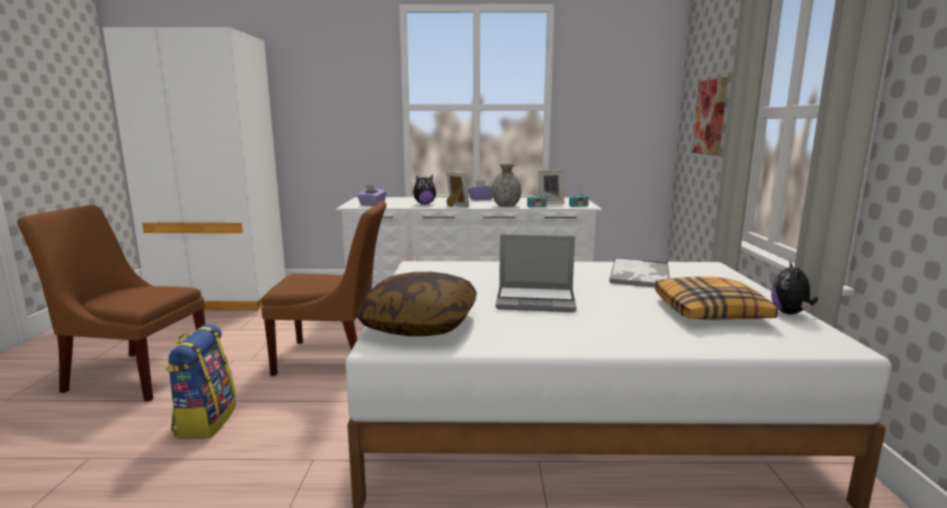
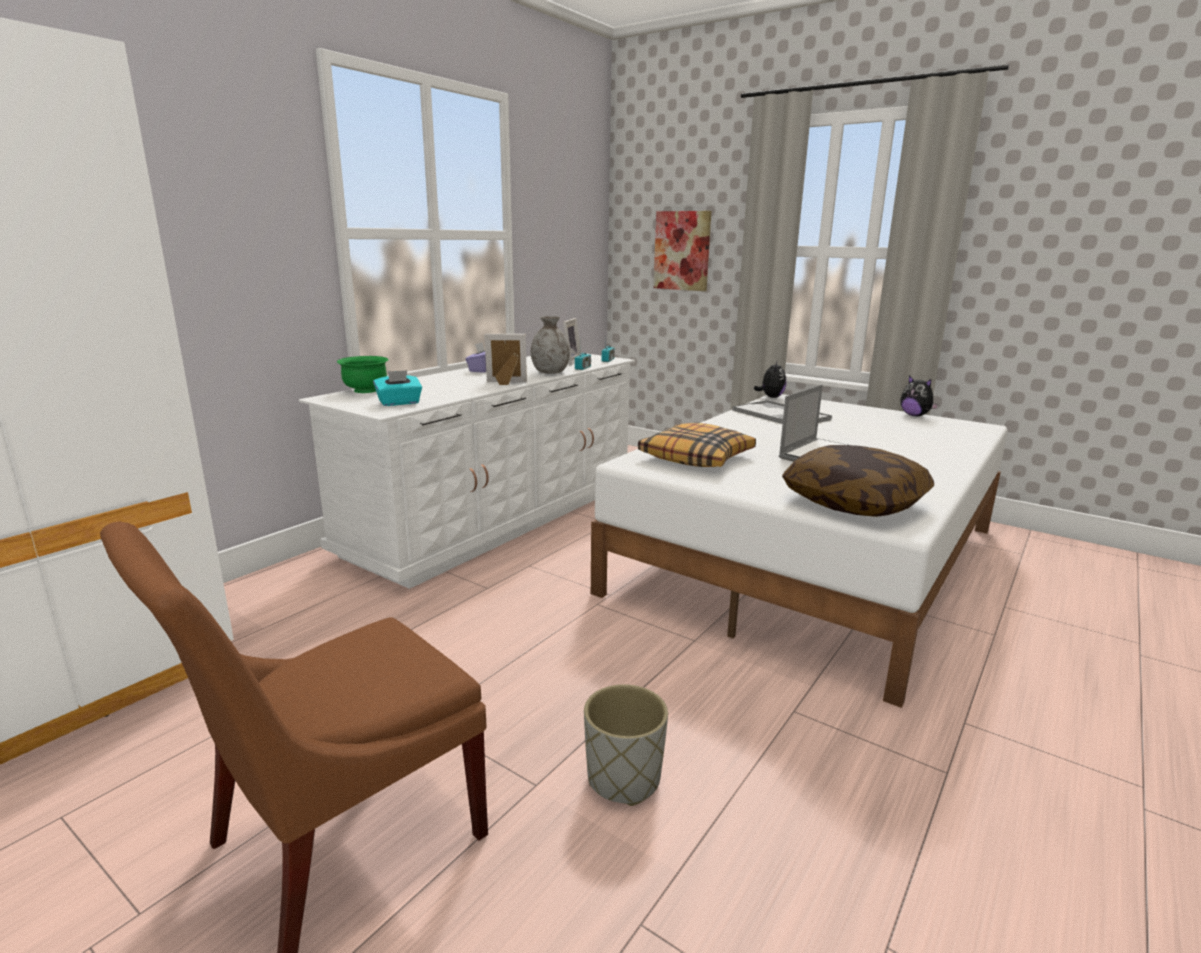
camera: 55 degrees left, 5 degrees up
backpack [166,324,236,439] -> grey planter [584,684,668,806]
brown chair [261,201,386,376] -> none
purple tissue box [357,185,386,206] -> turquoise tissue box [373,370,422,406]
plush toy [414,175,436,204] -> plush toy moved to [754,362,786,398]
pillow [655,276,778,320] -> pillow moved to [638,423,756,467]
none -> green bowl [337,356,389,393]

